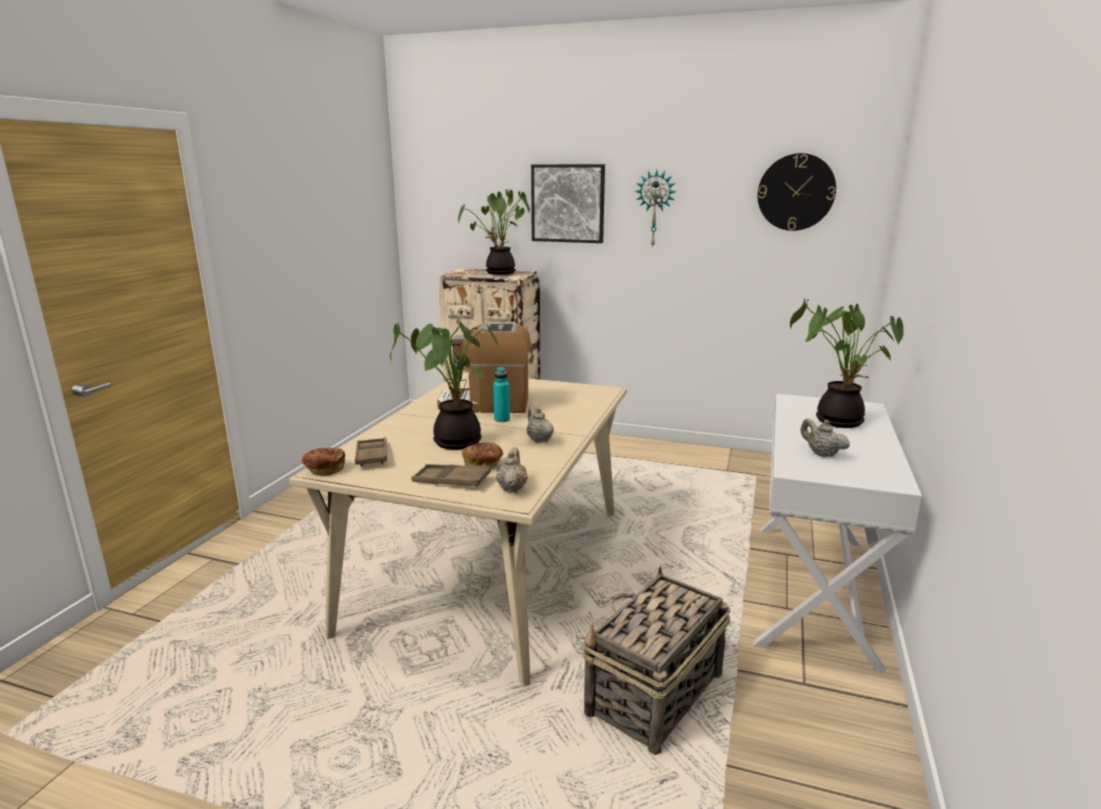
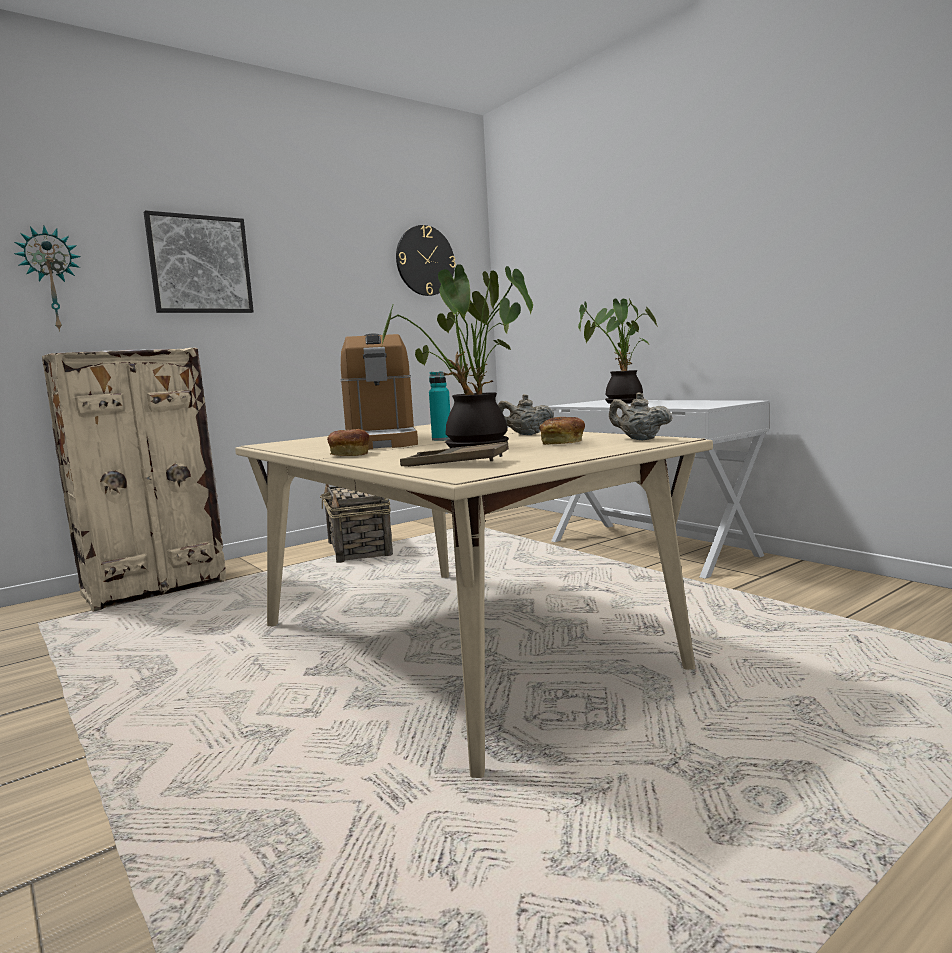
camera: 55 degrees left, 10 degrees down
bread [302,447,345,476] -> bread moved to [327,429,370,456]
brown tray [411,464,491,487] -> none
coffee machine [437,323,531,413] -> coffee machine turned 45 degrees counterclockwise [340,333,418,450]
potted plant [458,189,530,275] -> none
basket [582,566,731,755] -> basket moved to [320,484,393,563]
wall clock [635,170,676,246] -> wall clock moved to [14,226,81,332]
beige teapot [800,418,850,457] -> none

